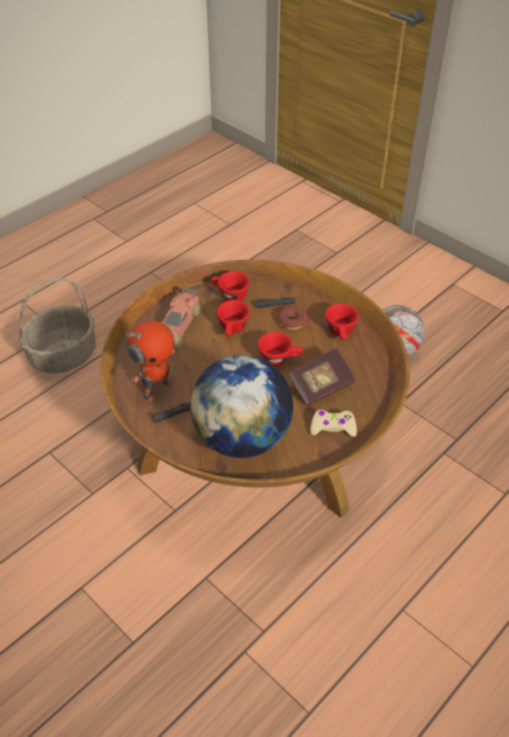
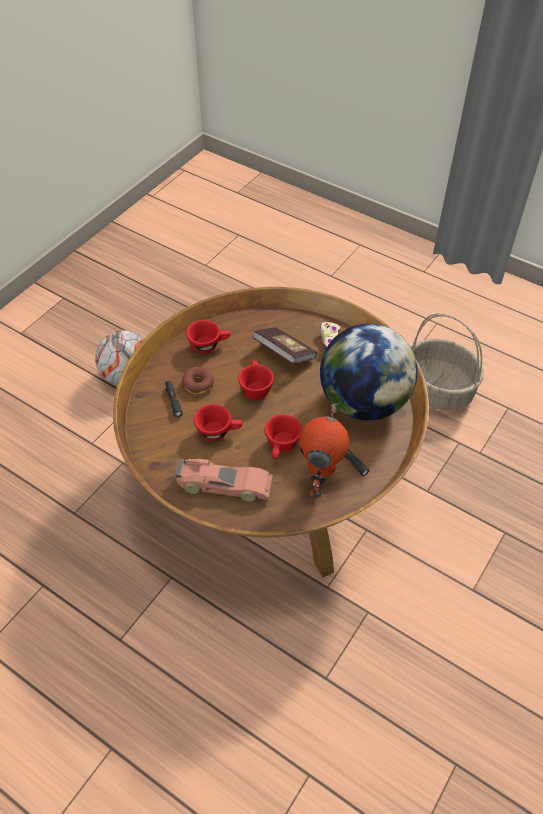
camera: 100 degrees left, 5 degrees up
basket [19,277,96,374] -> basket moved to [411,313,484,410]
toy robot [126,321,175,401] -> toy robot turned 105 degrees counterclockwise [299,404,349,498]
red cup [211,271,250,301] -> red cup moved to [265,414,302,459]

